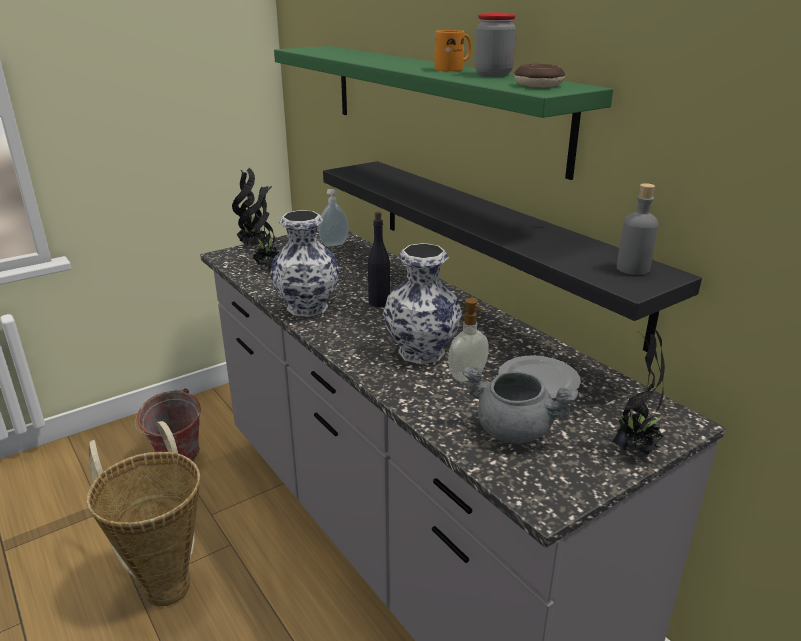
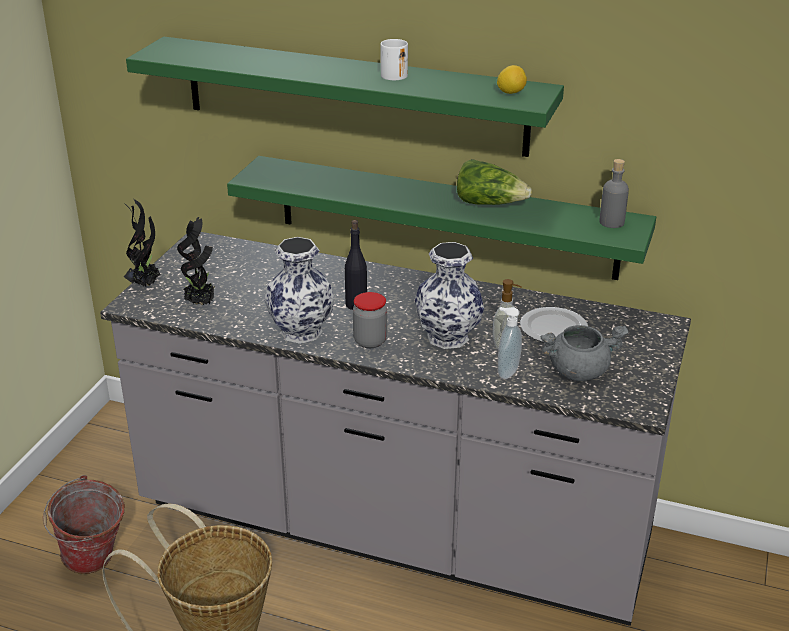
camera: 35 degrees left, 5 degrees up
soap dispenser [319,189,348,246] -> soap dispenser moved to [498,307,522,379]
black shelf [323,161,702,352] -> green shelf [227,156,656,280]
orange mug [434,30,472,71] -> white mug [381,39,408,80]
jar [475,12,516,76] -> jar moved to [353,292,387,348]
donut [514,64,565,88] -> lemon [497,65,527,94]
potted plant [613,324,665,455] -> none
none -> lettuce [457,159,532,205]

